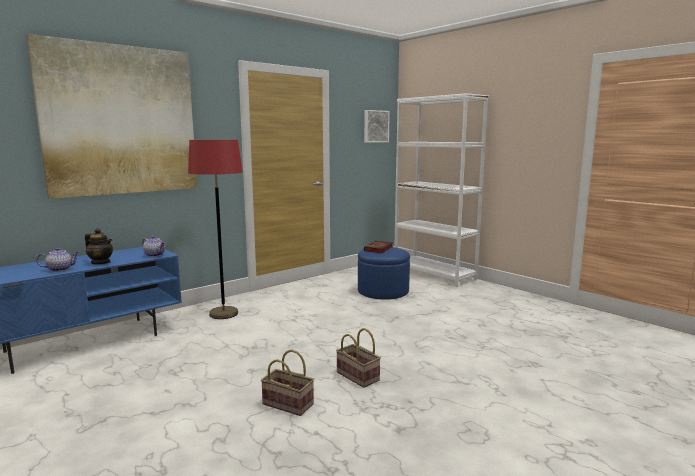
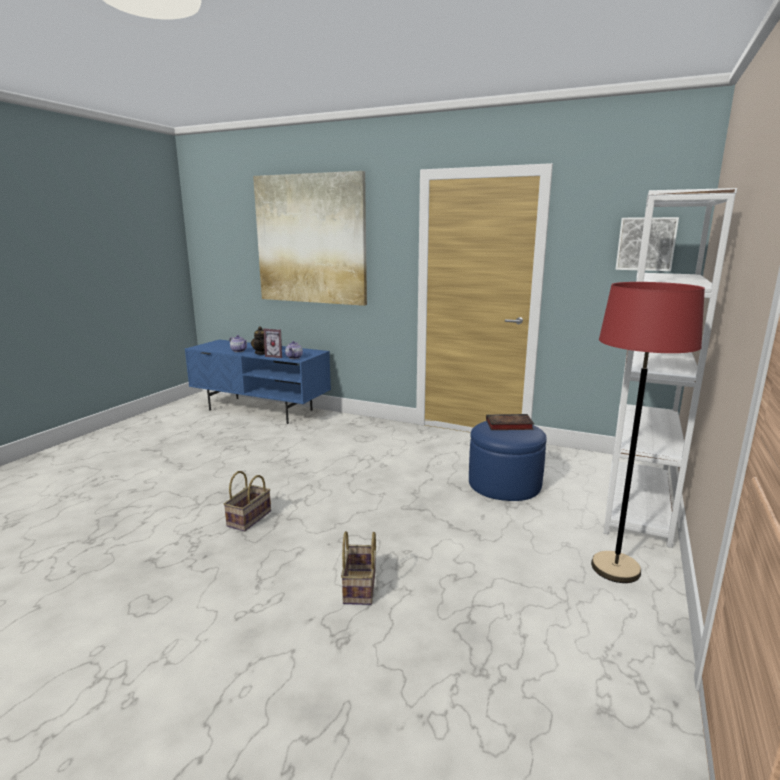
camera: 65 degrees right, 5 degrees up
red floor lamp [188,140,243,319] -> red floor lamp moved to [591,282,705,583]
basket [261,350,314,416] -> basket moved to [341,531,376,605]
none -> picture frame [264,329,282,358]

